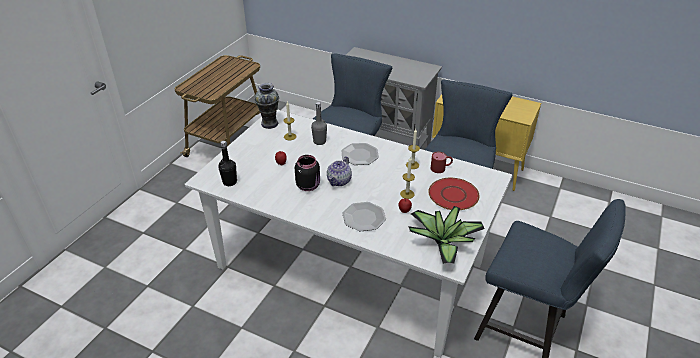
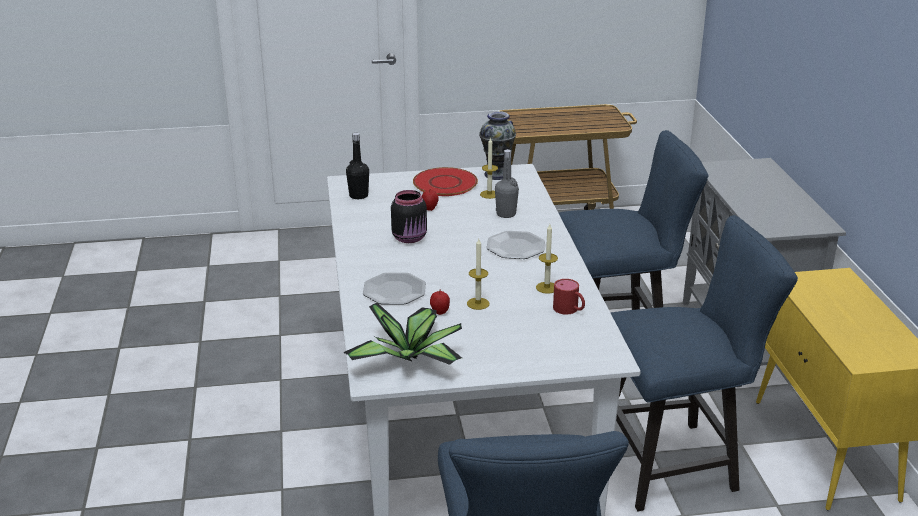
camera: 55 degrees right, 10 degrees down
teapot [327,156,352,186] -> none
red plate [428,178,480,210] -> red plate moved to [413,167,478,196]

